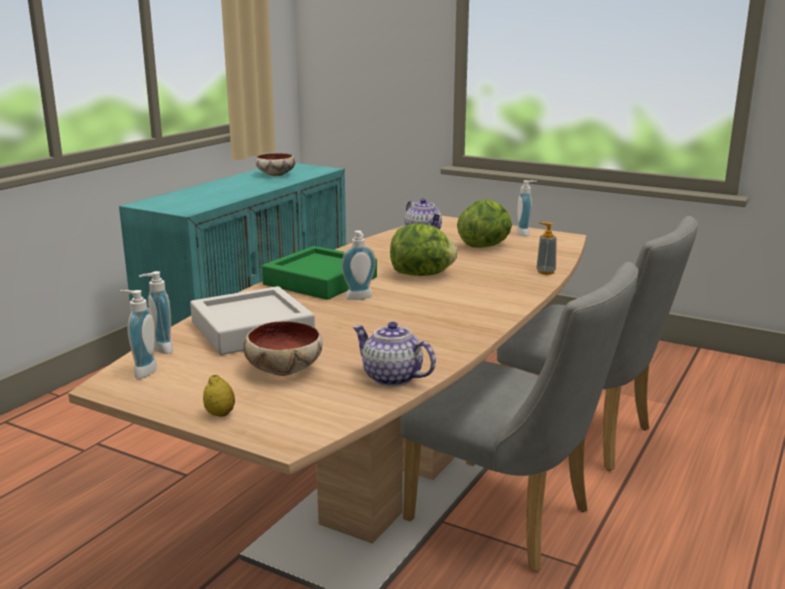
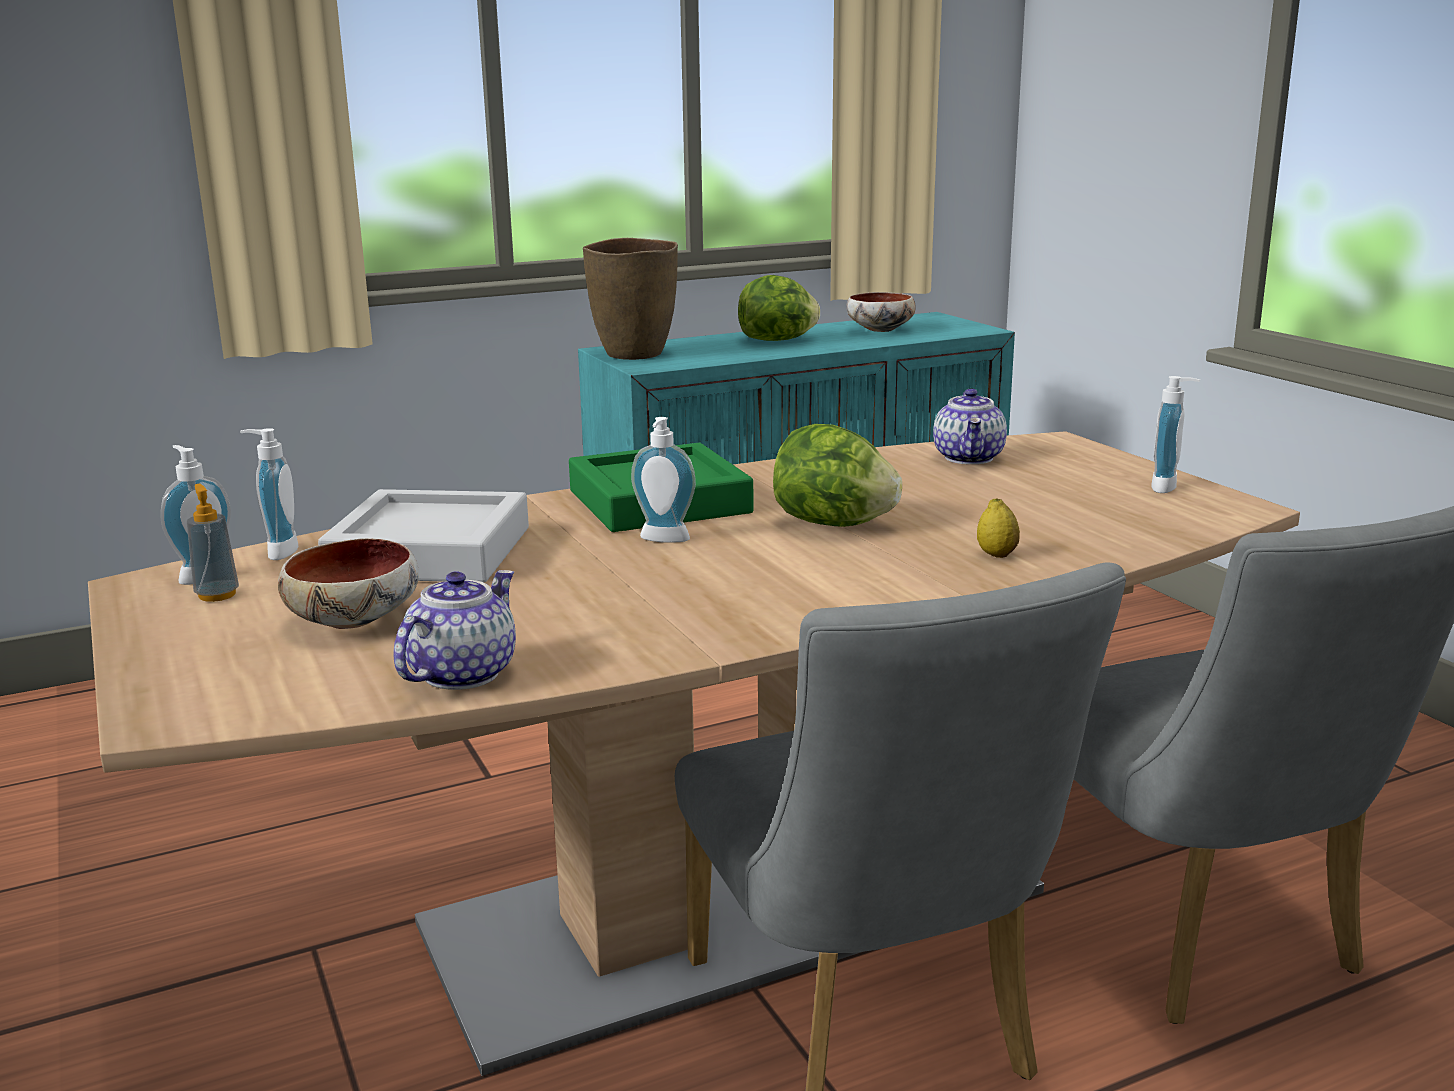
camera: 35 degrees right, 0 degrees up
lemon [203,375,235,417] -> lemon moved to [977,498,1020,558]
teapot [353,322,436,386] -> teapot turned 45 degrees clockwise [393,570,516,690]
lettuce [457,200,512,248] -> lettuce moved to [738,275,820,341]
soap dispenser [536,222,557,275] -> soap dispenser moved to [187,484,239,602]
none -> brown vase [583,238,678,360]

